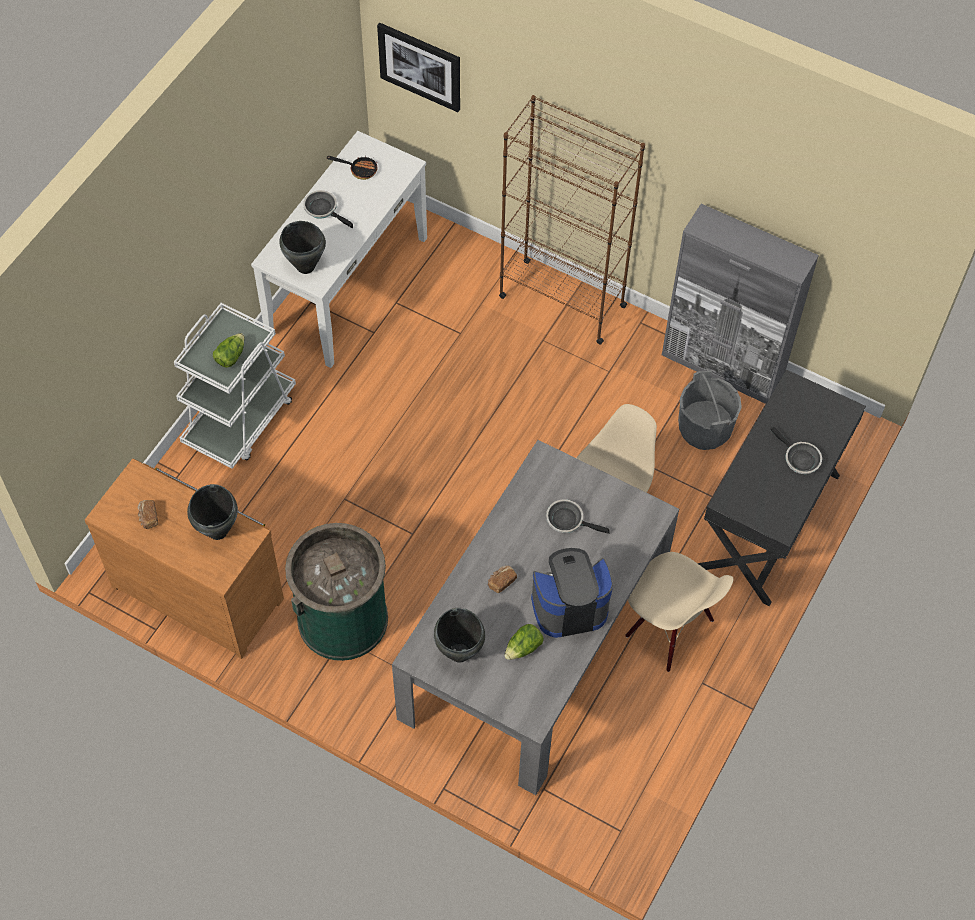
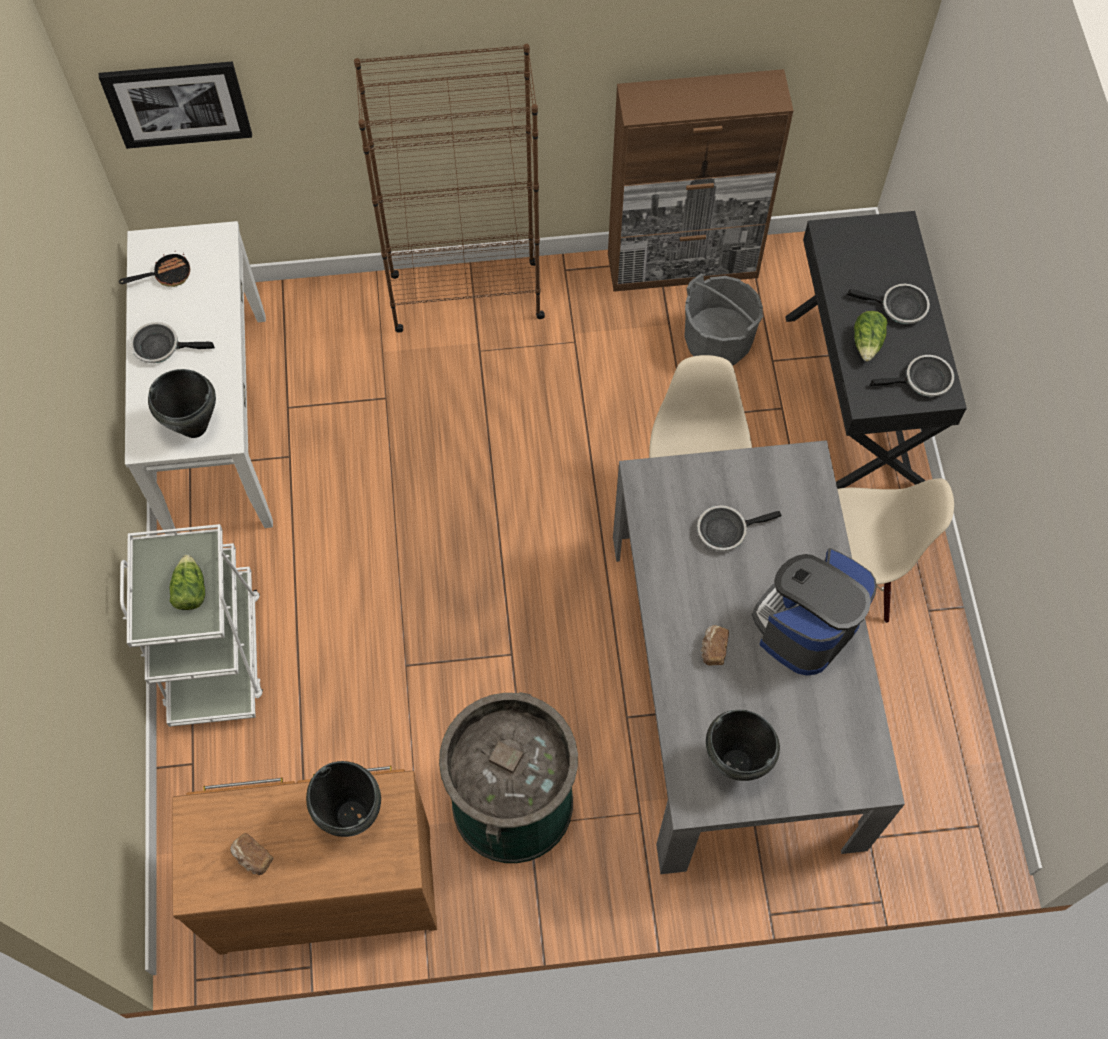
camera: 35 degrees left, 5 degrees up
lettuce [504,624,544,660] -> lettuce moved to [854,311,888,361]
grey cabinet [662,204,819,404] -> brown cabinet [608,69,794,292]
none -> frying pan [870,355,954,397]

